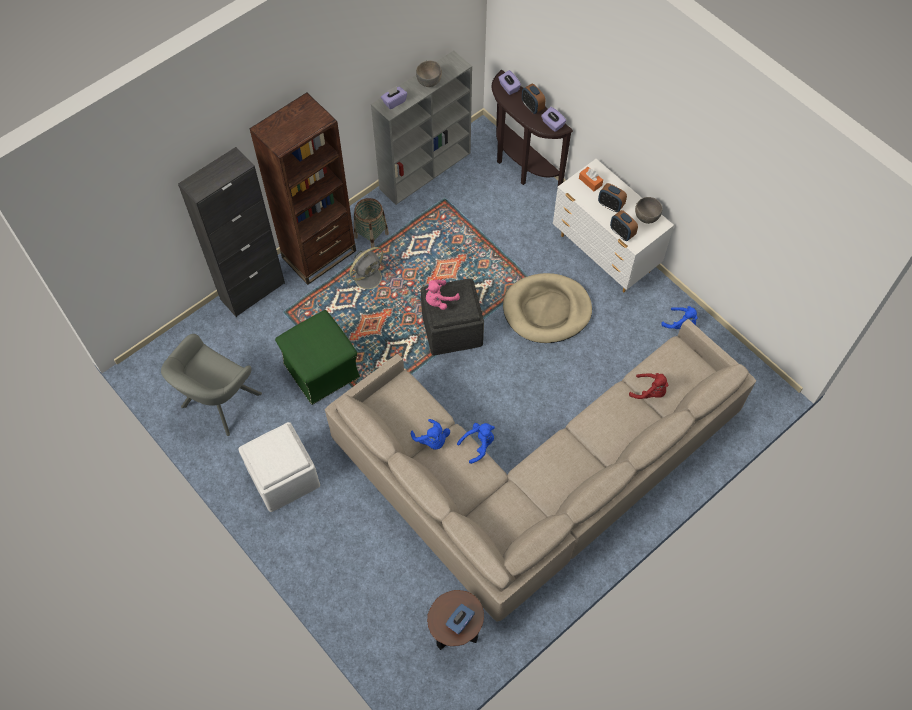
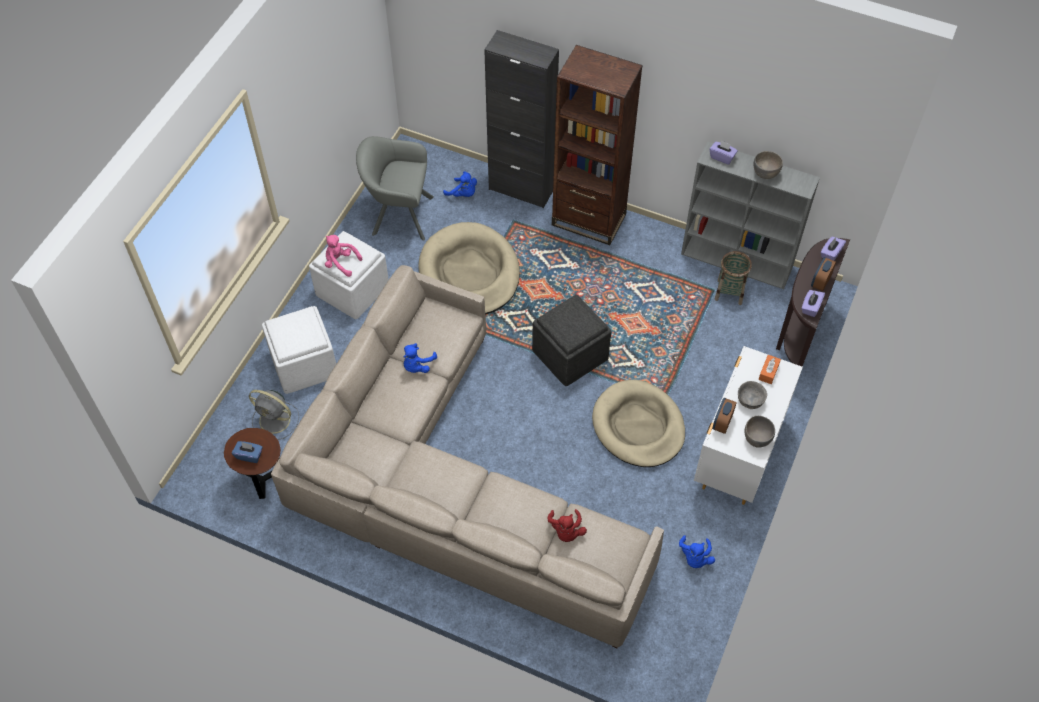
camera: 65 degrees right, 5 degrees down
green ottoman [275,310,360,405] -> beige dog bed [418,222,520,315]
grey fan [347,247,389,295] -> grey fan moved to [249,390,299,440]
basket [354,198,389,248] -> basket moved to [715,251,752,305]
pink plush toy [425,280,460,310] -> pink plush toy moved to [325,235,362,277]
blue plush toy [457,423,495,464] -> blue plush toy moved to [443,171,477,197]
alarm clock [598,183,627,212] -> grey bowl [738,381,767,409]
none -> white ottoman [262,306,336,394]

